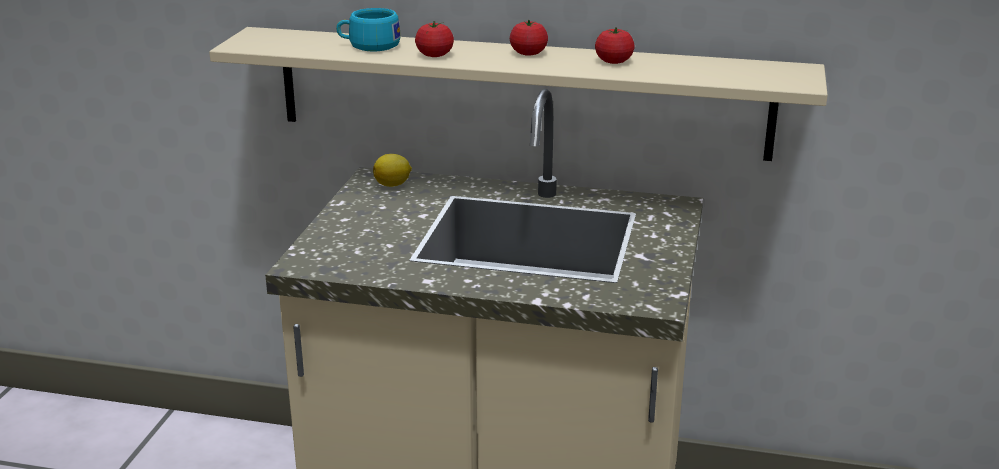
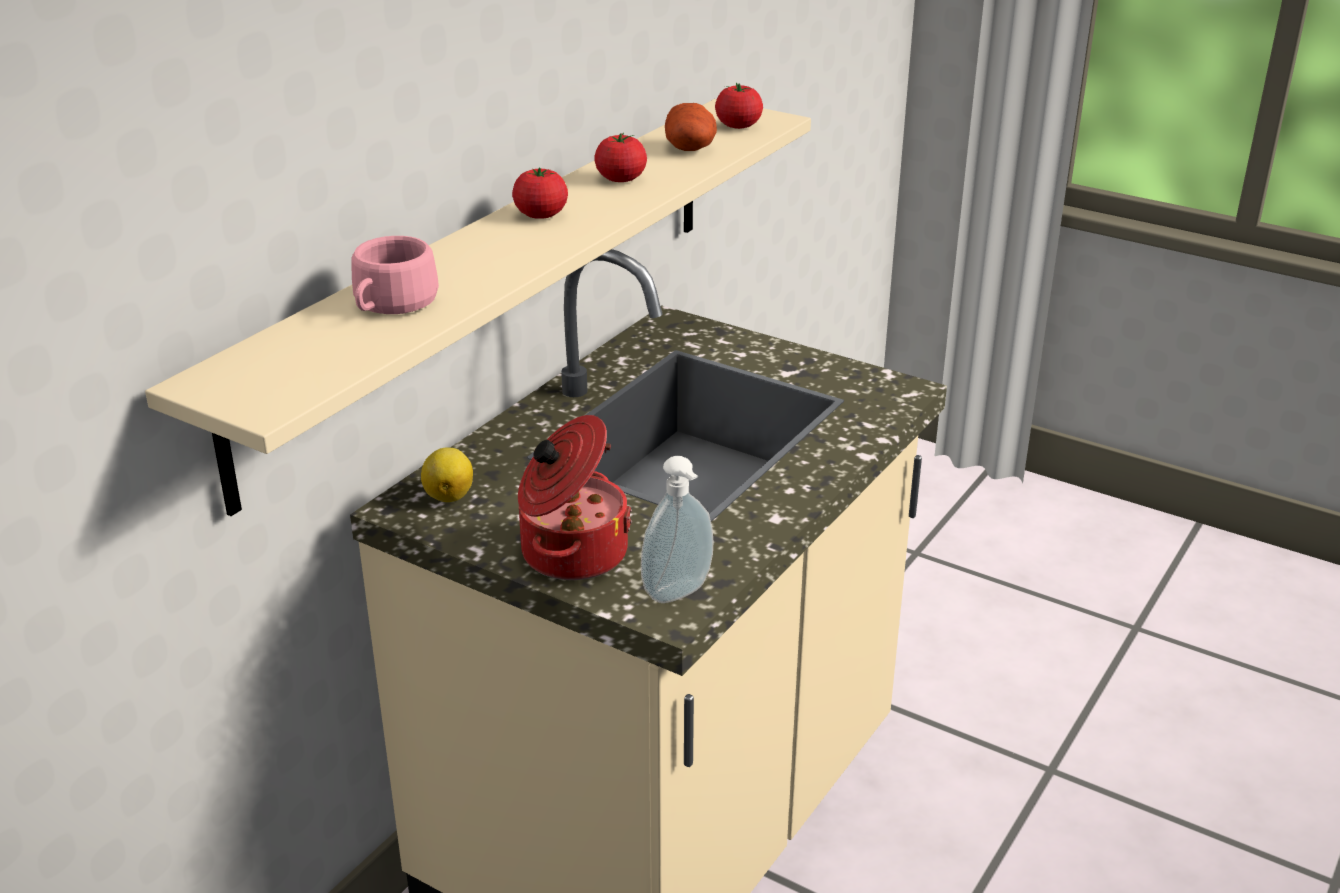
camera: 70 degrees left, 5 degrees up
turquoise cup [336,8,400,51] -> pink cup [352,236,439,314]
tomato [415,21,454,57] -> tomato moved to [715,83,763,129]
none -> cooking pot [518,415,632,580]
none -> soap dispenser [641,456,714,603]
none -> potato [665,103,717,151]

